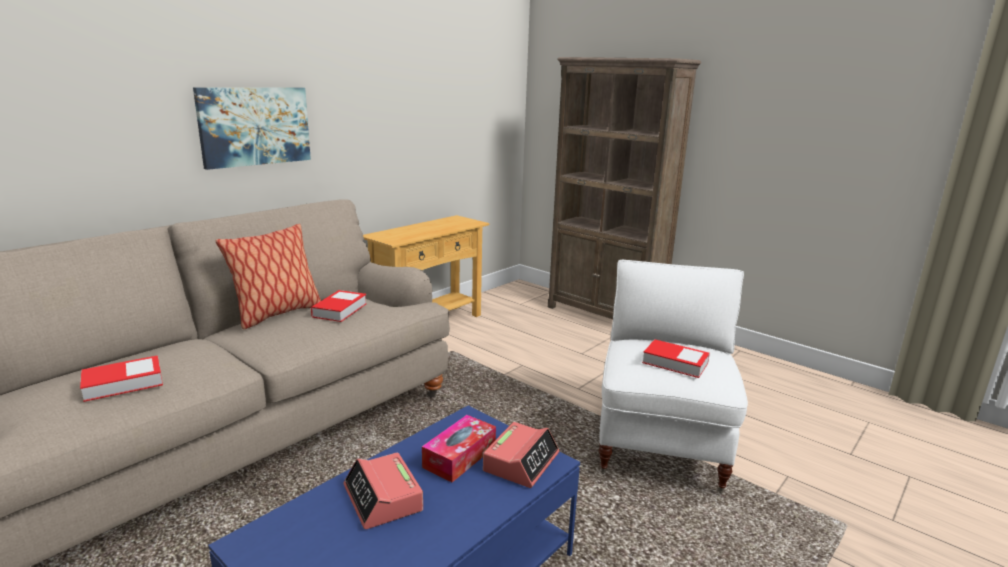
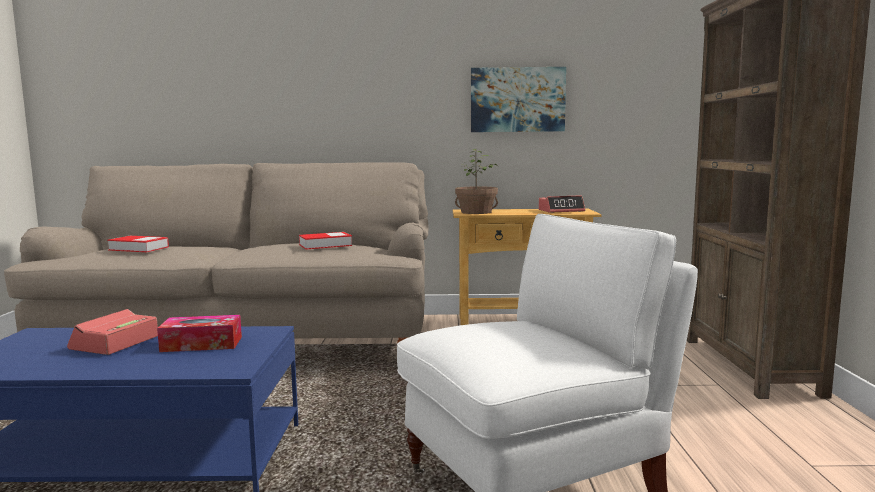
camera: 50 degrees right, 10 degrees down
picture [193,87,311,170] -> picture moved to [471,67,566,132]
pillow [215,224,321,329] -> none
alarm clock [483,422,559,488] -> alarm clock moved to [539,195,585,213]
book [642,339,710,378] -> none
none -> potted plant [455,149,498,214]

